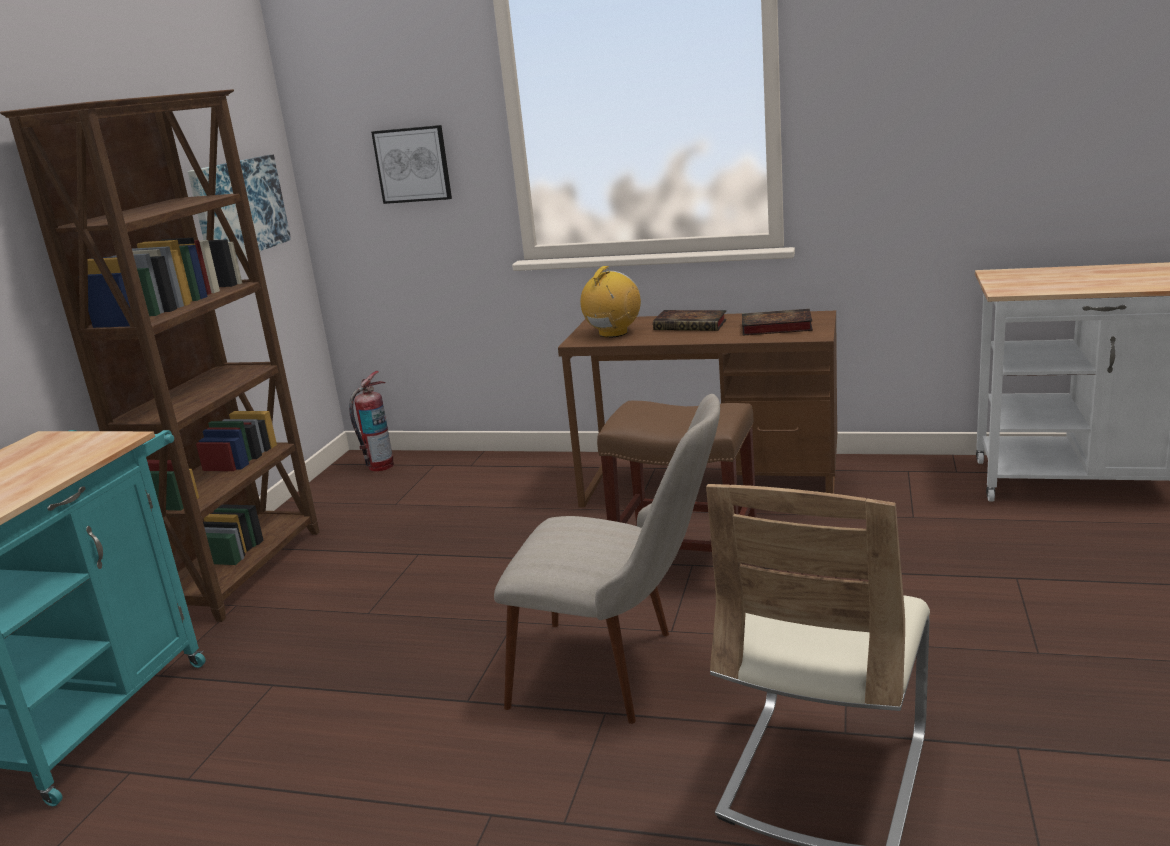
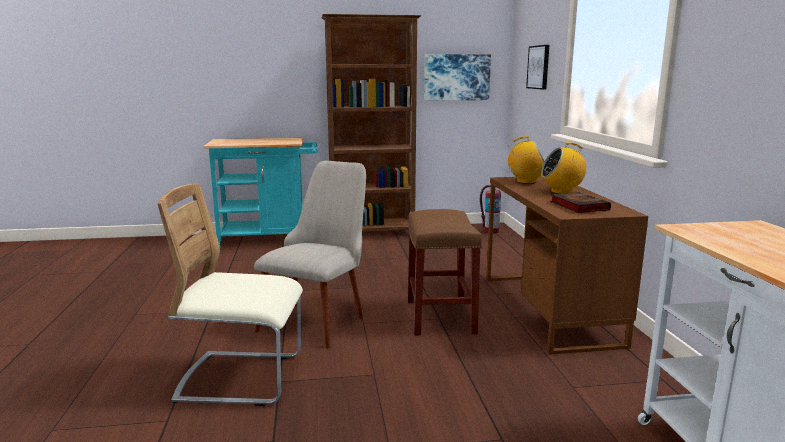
camera: 65 degrees right, 5 degrees down
beige chair [494,394,720,724] -> beige chair turned 150 degrees counterclockwise [254,161,366,348]
book [653,310,727,331] -> radio [541,142,586,194]

